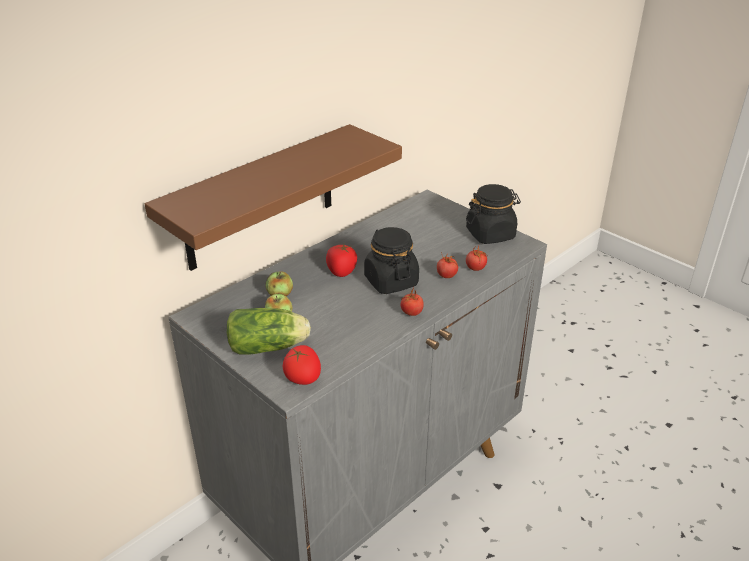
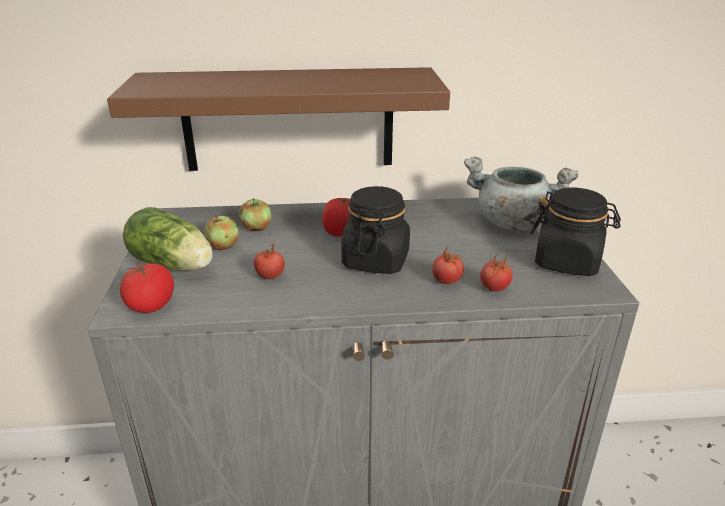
camera: 40 degrees right, 5 degrees down
tomato [401,287,424,316] -> tomato moved to [253,241,285,279]
none -> grey cooking pot [464,157,578,230]

